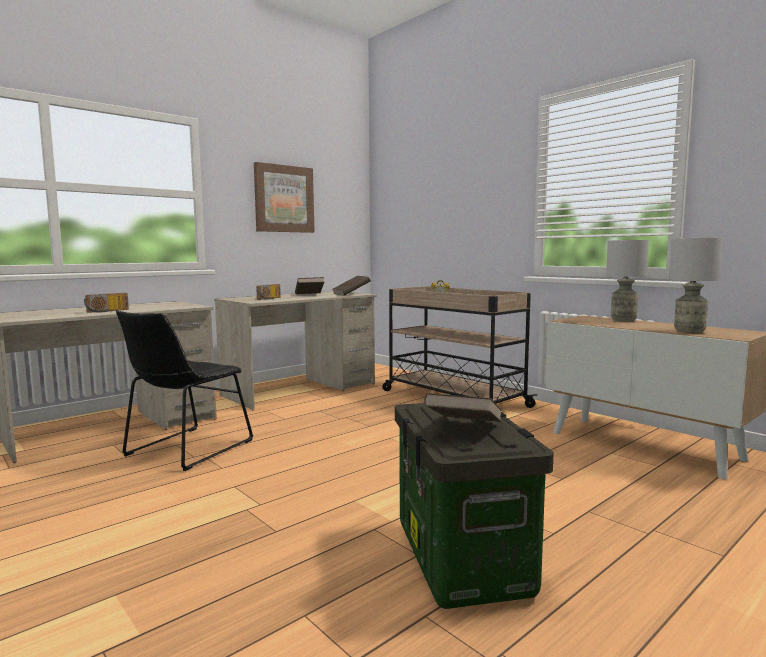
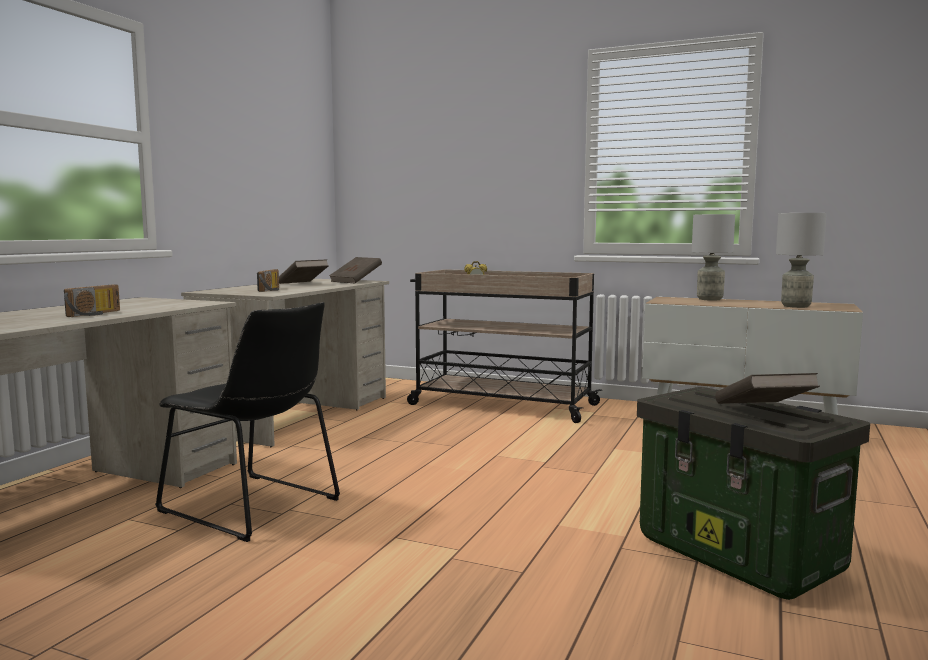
camera: 25 degrees left, 0 degrees up
black chair [116,310,253,471] -> black chair turned 60 degrees counterclockwise [155,302,340,542]
picture [254,162,314,233] -> none

